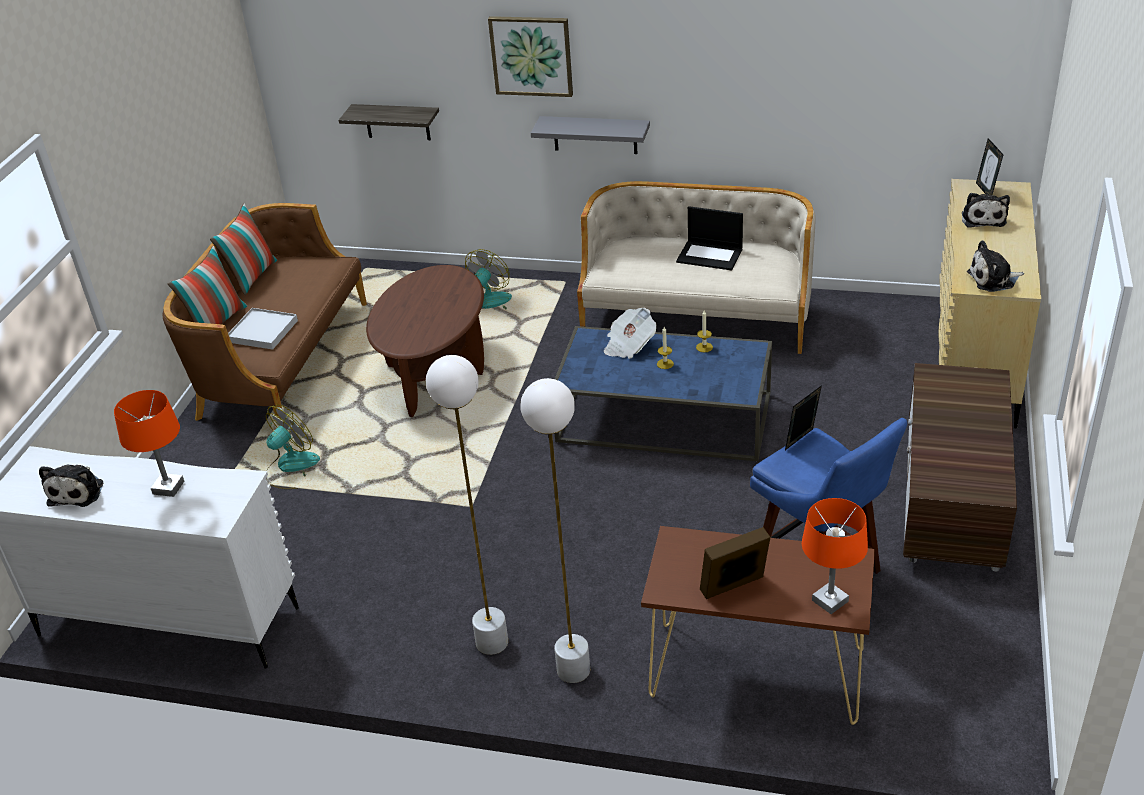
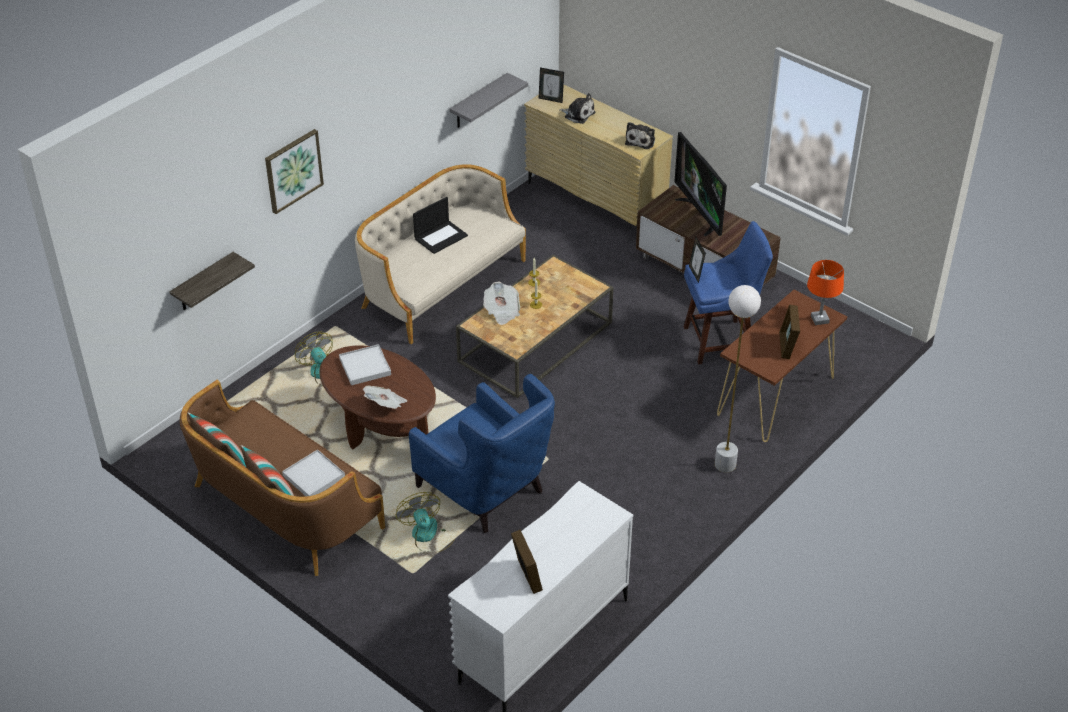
camera: 65 degrees left, 5 degrees up
plush toy [39,465,103,507] -> picture frame [511,530,543,594]
orange table lamp [114,390,184,497] -> none
white floor lamp [426,355,508,655] -> none
grey shelf [531,116,650,154] -> grey shelf moved to [450,73,528,128]
blue coffee table [555,326,772,462] -> brown coffee table [456,255,613,398]
none -> white tray [339,344,391,385]
none -> newspaper [363,386,407,409]
none -> blue armchair [409,374,555,533]
none -> television [674,132,727,236]

